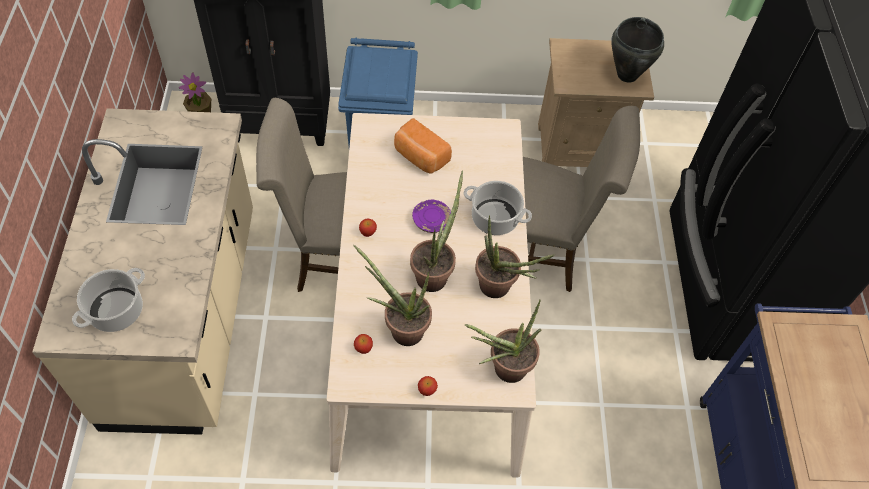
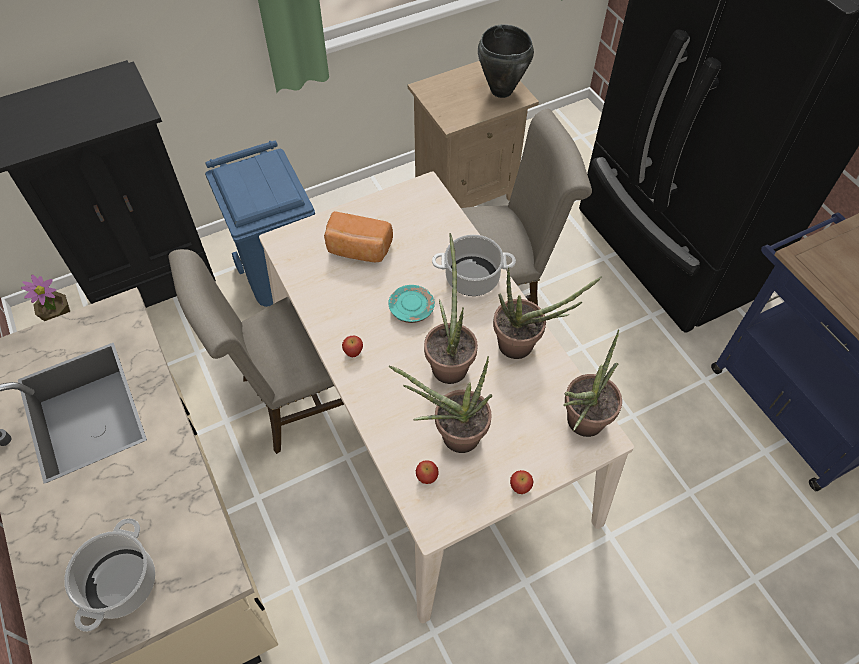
camera: 25 degrees left, 0 degrees up
purple plate [412,200,451,233] -> turquoise plate [388,285,435,323]

